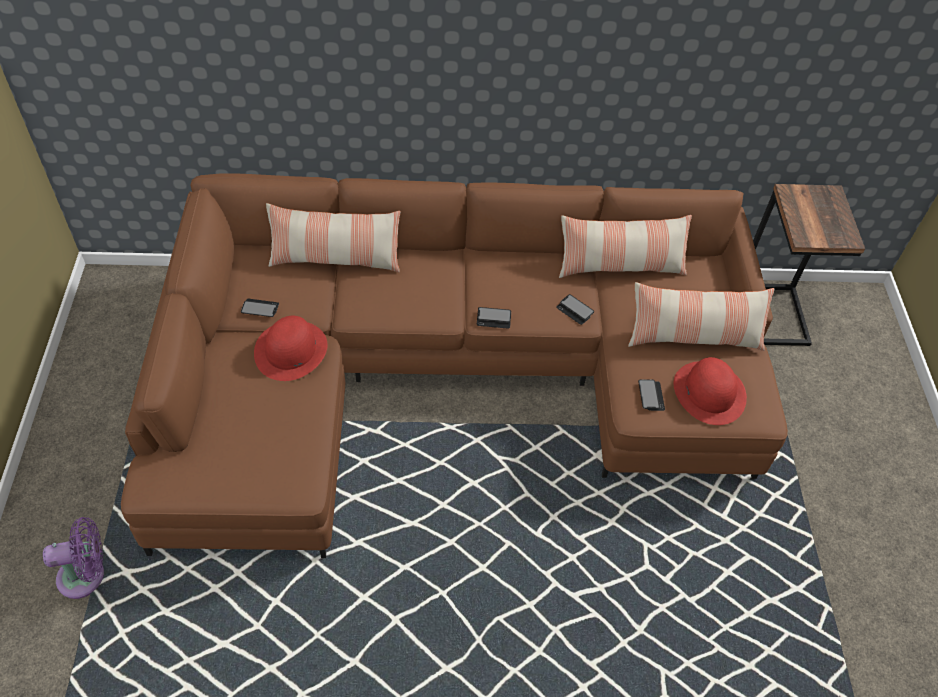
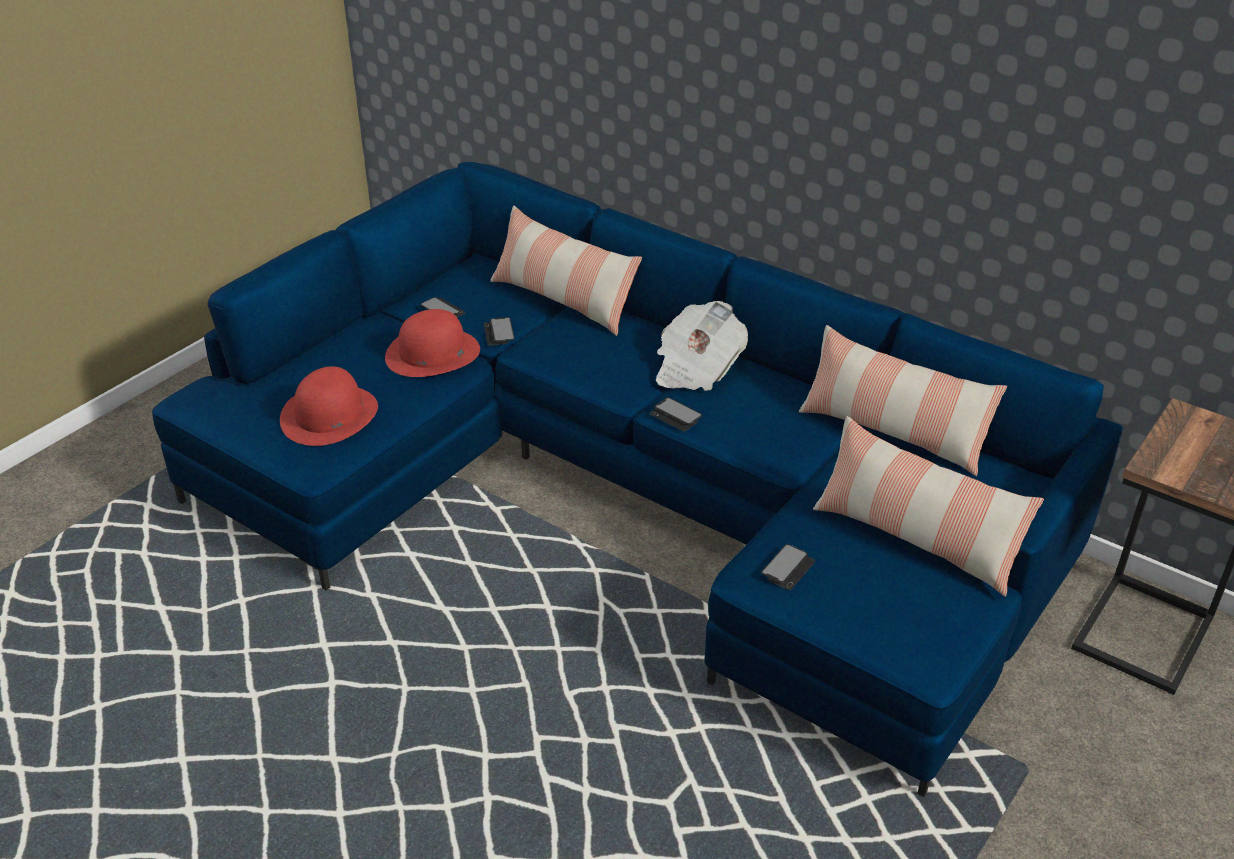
camera: 40 degrees right, 15 degrees down
purple fan [43,517,104,599] -> none
brown sofa [121,173,788,558] -> blue sofa [152,162,1123,797]
phone [556,294,594,325] -> phone moved to [483,317,515,345]
red hat [674,357,747,425] -> red hat moved to [280,366,378,446]
none -> newspaper [656,301,748,391]

